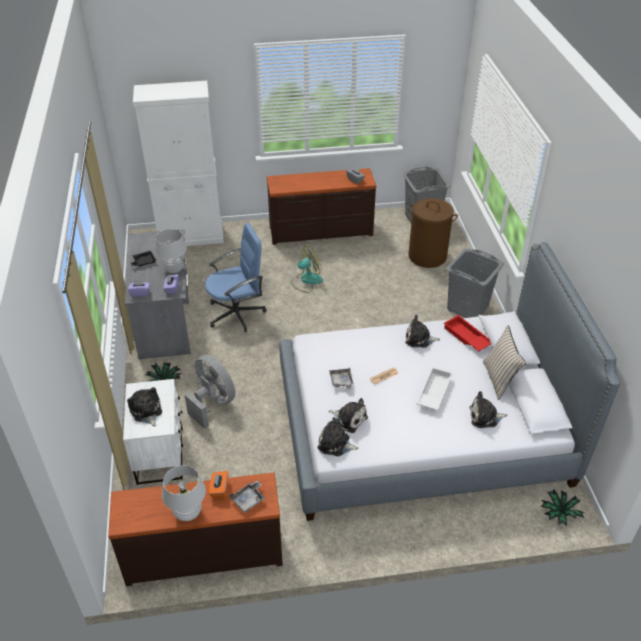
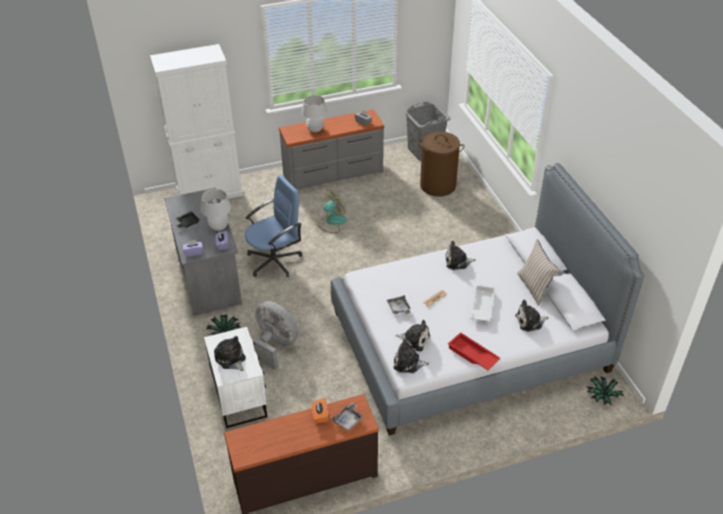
camera: 10 degrees left, 0 degrees up
white table lamp [162,465,206,521] -> white table lamp moved to [302,95,327,132]
brown dresser [267,168,376,245] -> grey dresser [279,109,384,189]
red tray [444,315,491,351] -> red tray moved to [448,332,501,370]
grey laundry basket [446,248,504,318] -> none

